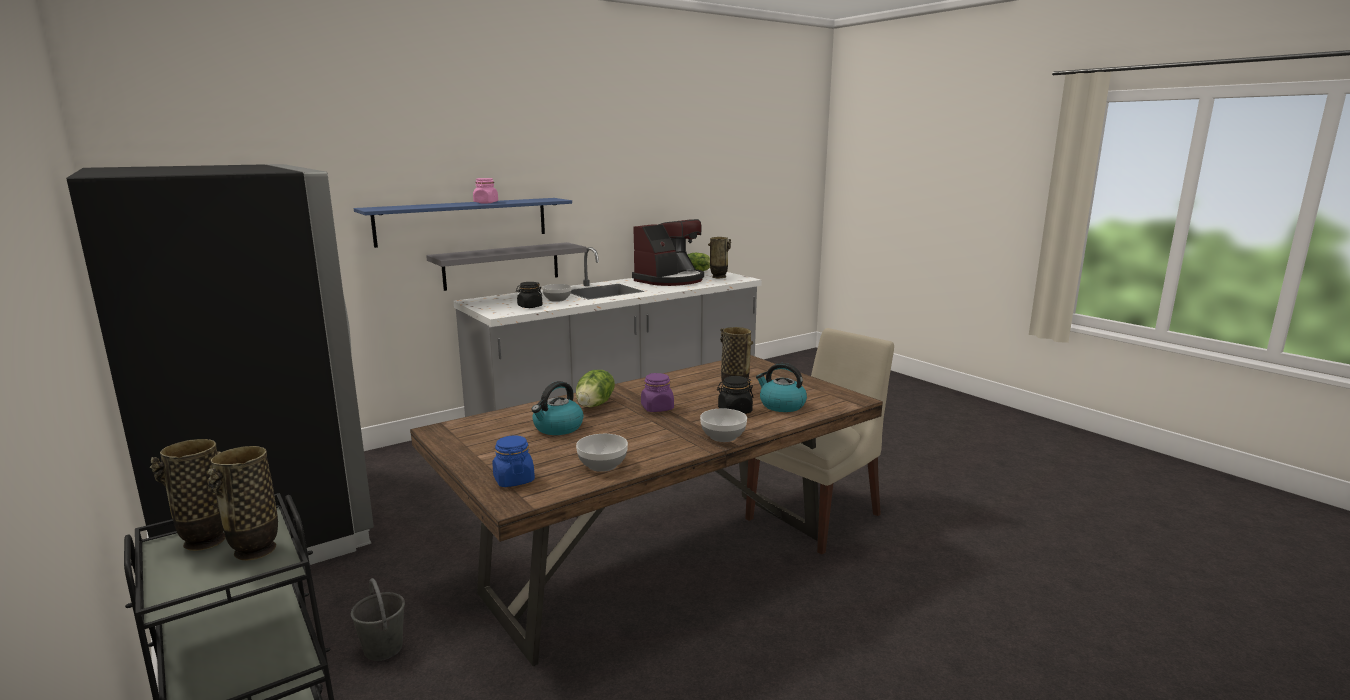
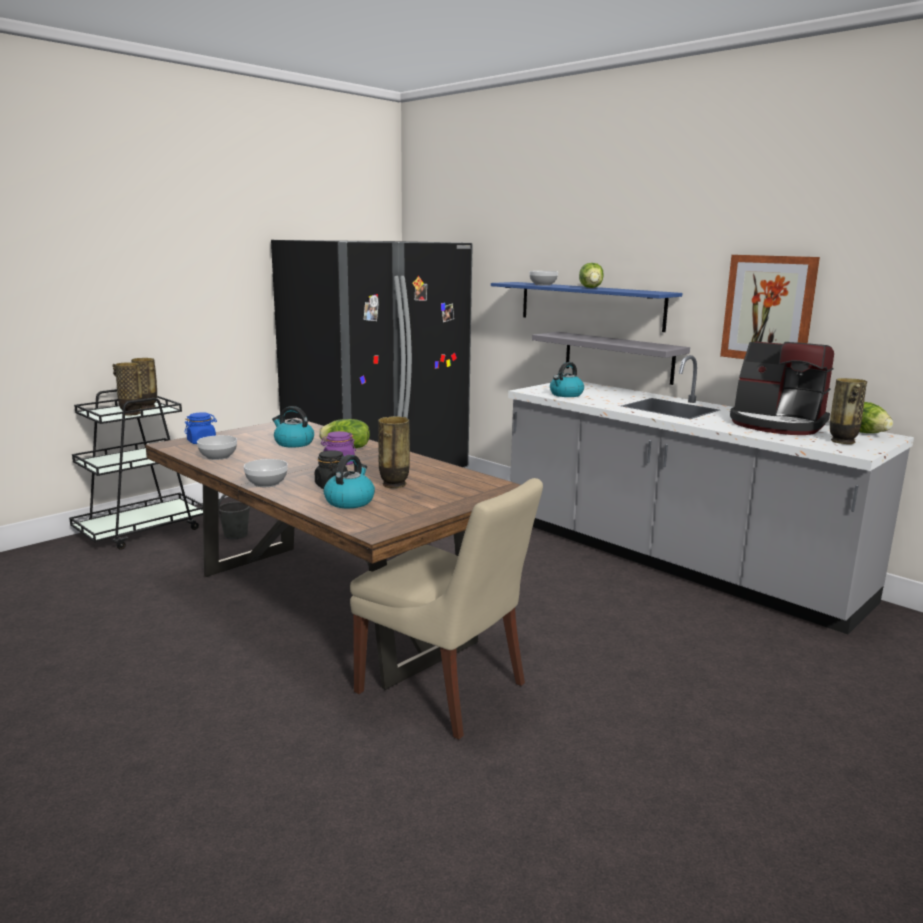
camera: 80 degrees right, 0 degrees up
pink jar [473,178,498,203] -> lettuce [579,263,604,288]
black jar [516,282,543,308] -> kettle [550,362,584,397]
bowl [542,284,572,302] -> bowl moved to [529,271,558,286]
none -> picture [720,255,820,359]

